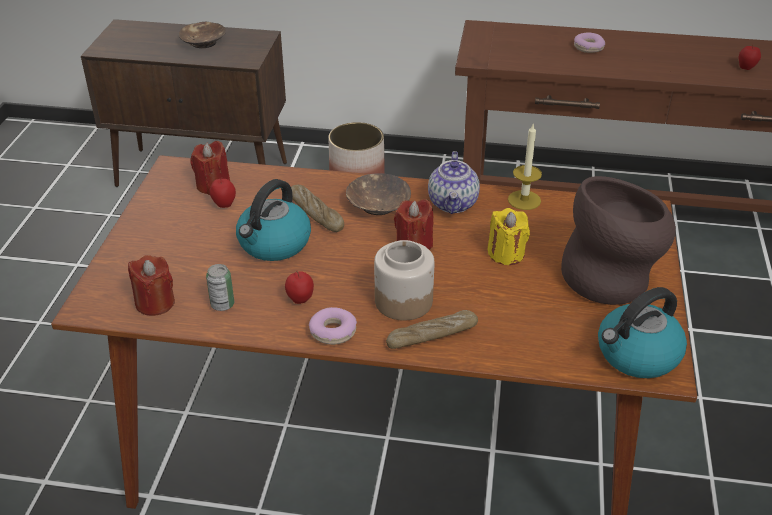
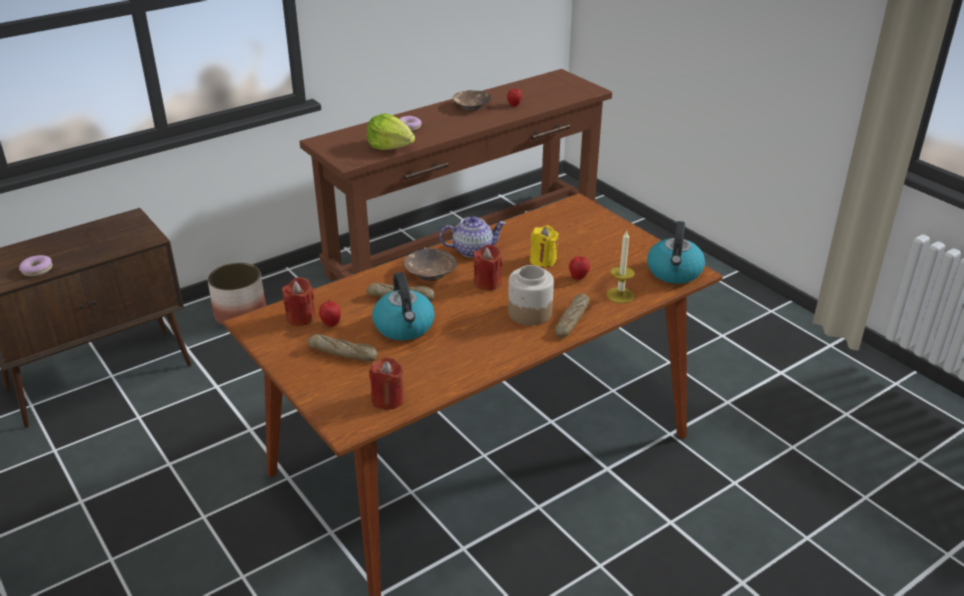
camera: 45 degrees left, 5 degrees down
brown bowl [179,22,226,48] -> brown bowl moved to [453,90,491,111]
can [206,264,234,311] -> none
apple [285,271,314,304] -> apple moved to [569,255,590,280]
donut [309,307,357,345] -> donut moved to [19,255,52,277]
teapot [428,151,480,214] -> teapot turned 60 degrees counterclockwise [440,216,506,258]
candle [508,122,542,210] -> candle moved to [606,231,635,303]
brown vase [561,176,676,305] -> none
none -> bread [307,334,378,362]
none -> lettuce [367,113,415,150]

